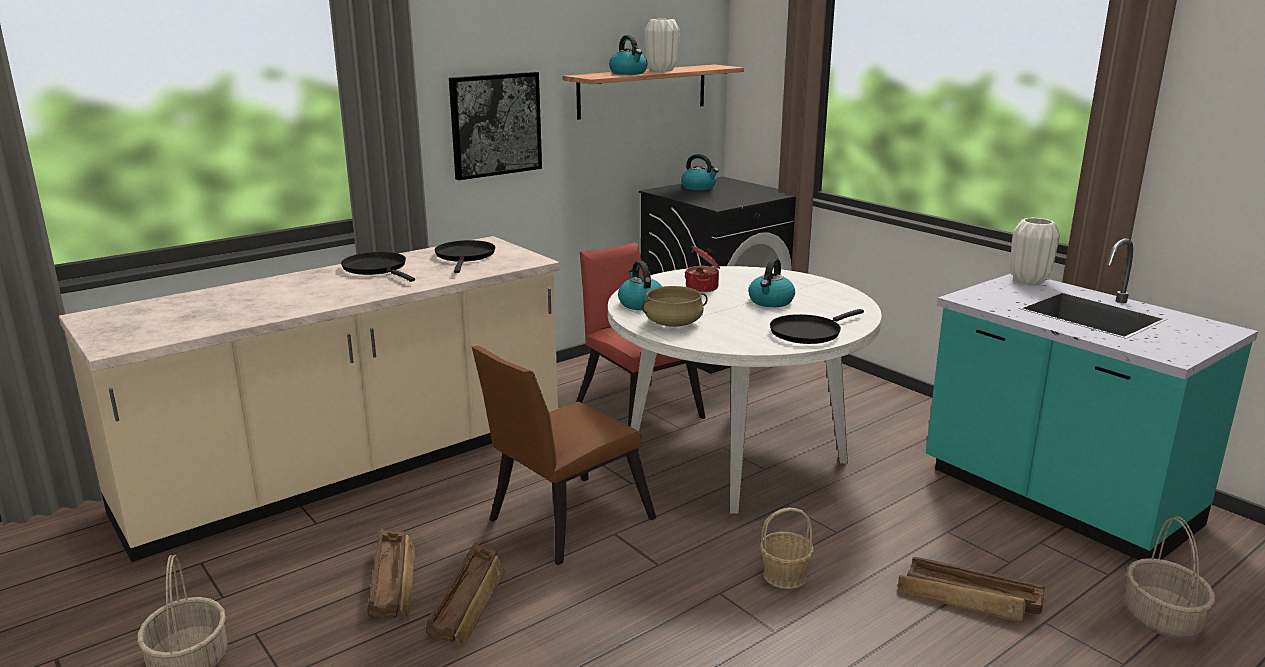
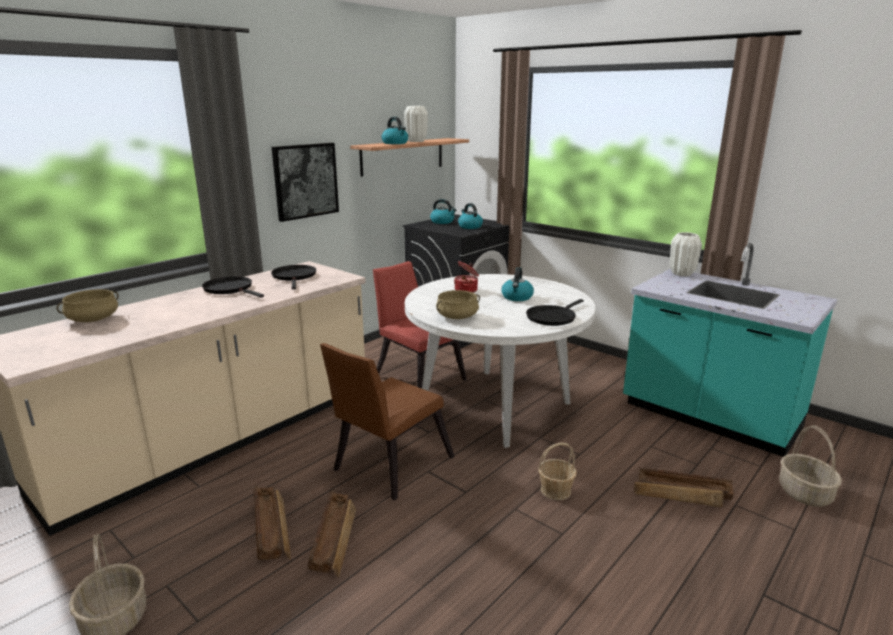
camera: 10 degrees left, 0 degrees up
kettle [618,261,662,310] -> kettle moved to [458,203,483,229]
none -> beige cooking pot [56,289,118,322]

